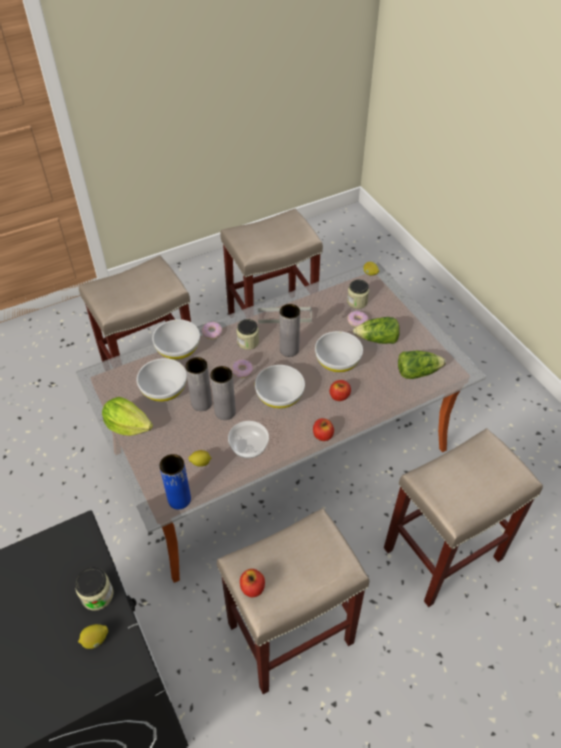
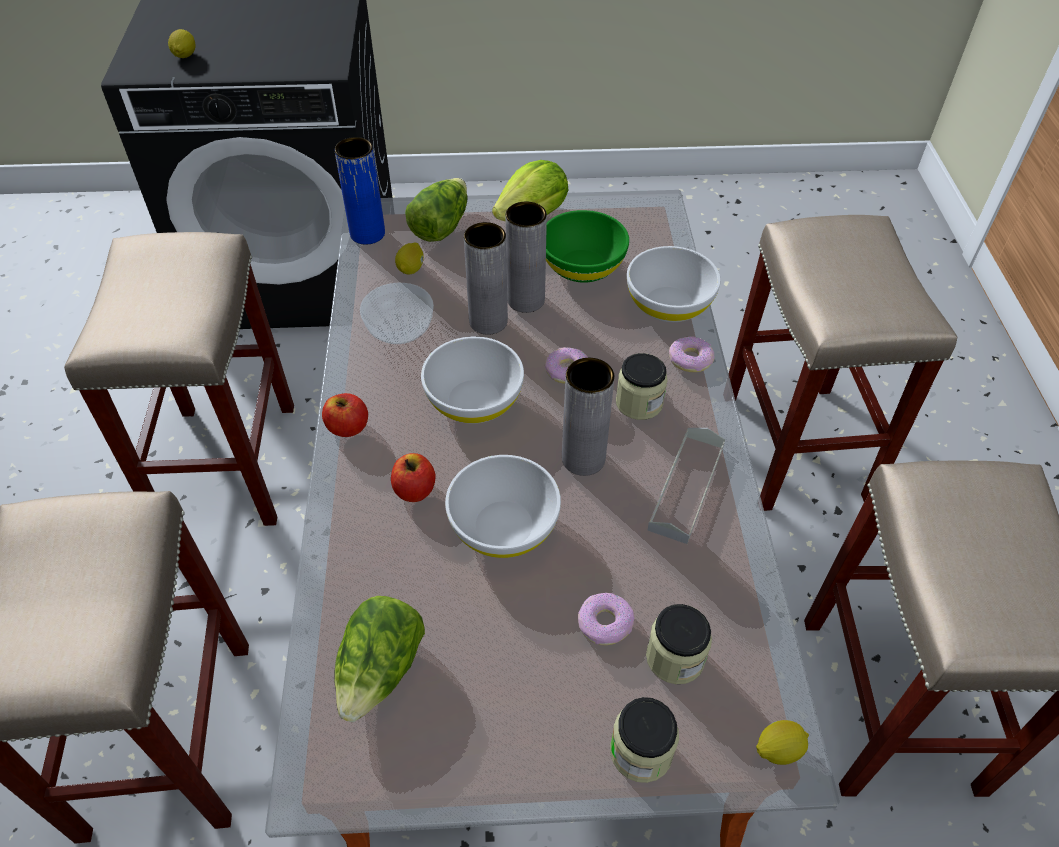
camera: 115 degrees right, 0 degrees up
jar [75,567,114,611] -> jar moved to [610,697,679,783]
white bowl [137,358,187,402] -> green bowl [546,210,629,283]
apple [240,569,265,597] -> none
lettuce [353,317,400,344] -> lettuce moved to [405,178,467,242]

